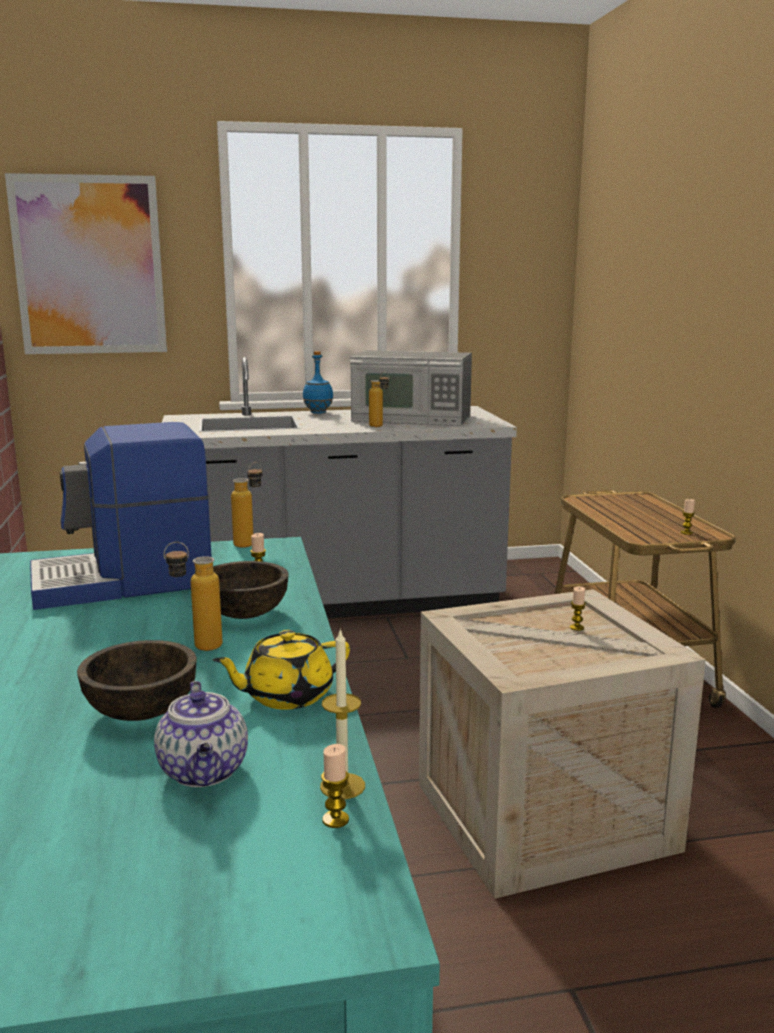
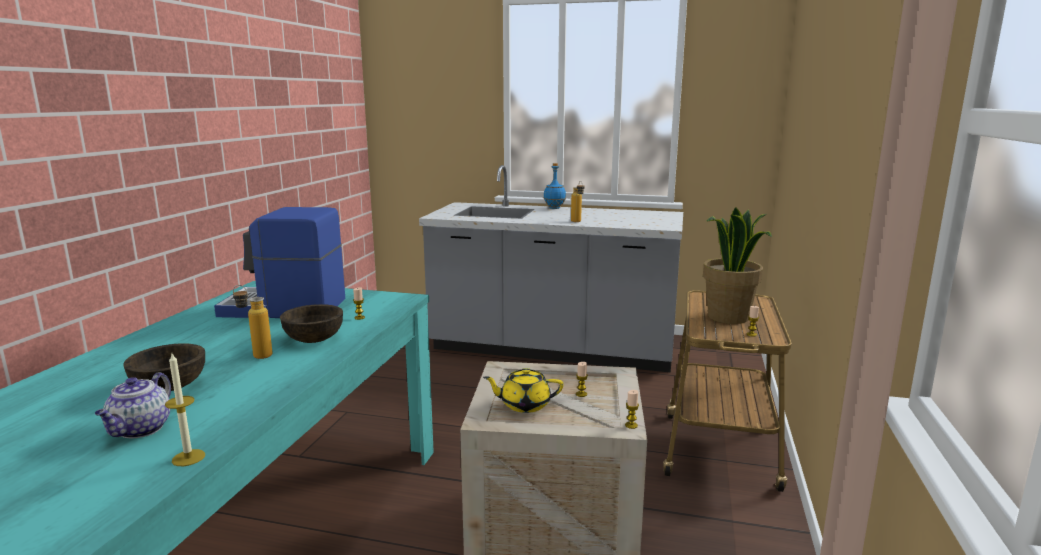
camera: 25 degrees right, 0 degrees up
picture [5,173,167,354] -> none
yellow teapot [212,630,350,710] -> yellow teapot moved to [483,368,563,413]
bottle [231,462,262,548] -> none
candle [321,744,349,828] -> candle moved to [625,390,639,429]
microwave [350,350,472,426] -> none
none -> potted plant [703,207,772,324]

